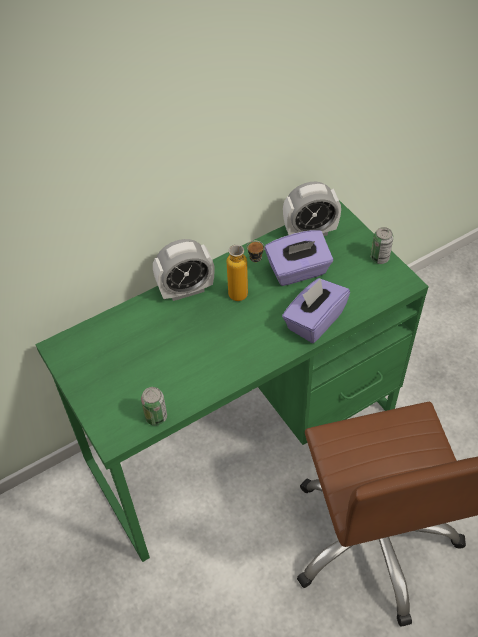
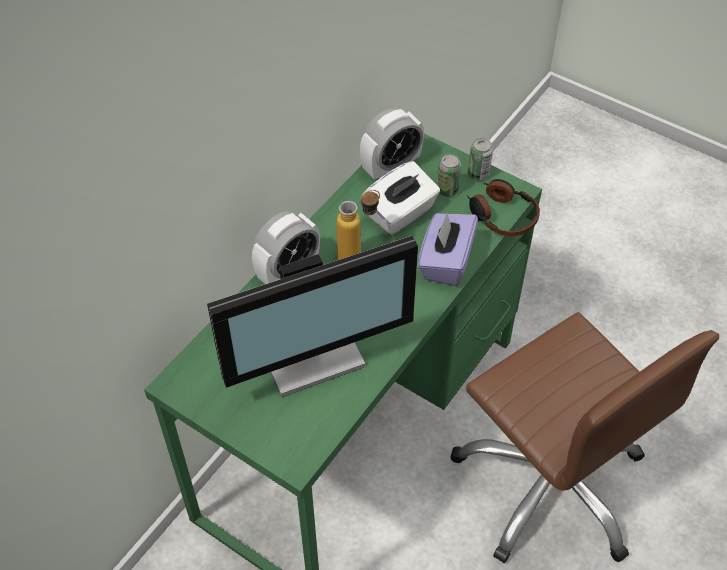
camera: 25 degrees left, 0 degrees up
can [141,387,167,426] -> can moved to [437,154,461,197]
purple tissue box [265,230,333,286] -> white tissue box [365,161,440,235]
none -> monitor [207,236,418,397]
none -> headphones [467,179,540,236]

